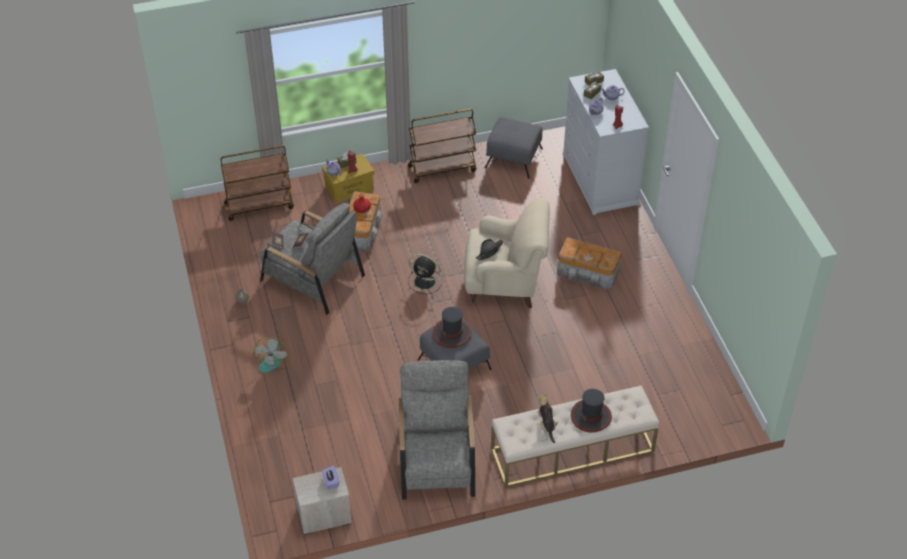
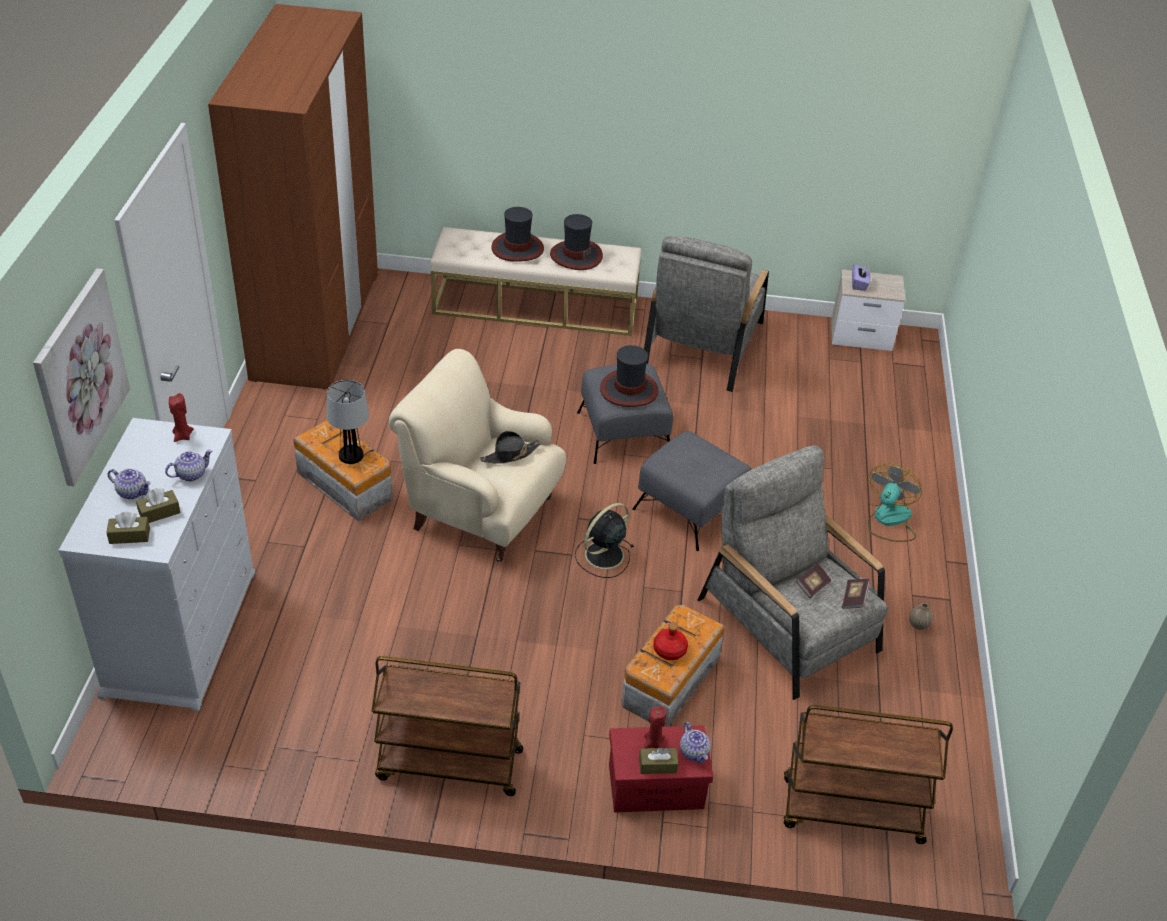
camera: 160 degrees left, 5 degrees down
yellow storage box [322,154,375,203] -> red storage box [609,725,713,813]
black fan [408,254,443,294] -> black fan turned 90 degrees counterclockwise [575,503,634,578]
grey ottoman [485,117,543,179] -> grey ottoman moved to [632,431,752,551]
plush toy [537,392,559,443] -> hat [550,214,603,270]
none -> picture [33,268,130,486]
none -> brown wardrobe [208,4,378,390]
none -> table lamp [327,380,369,464]

